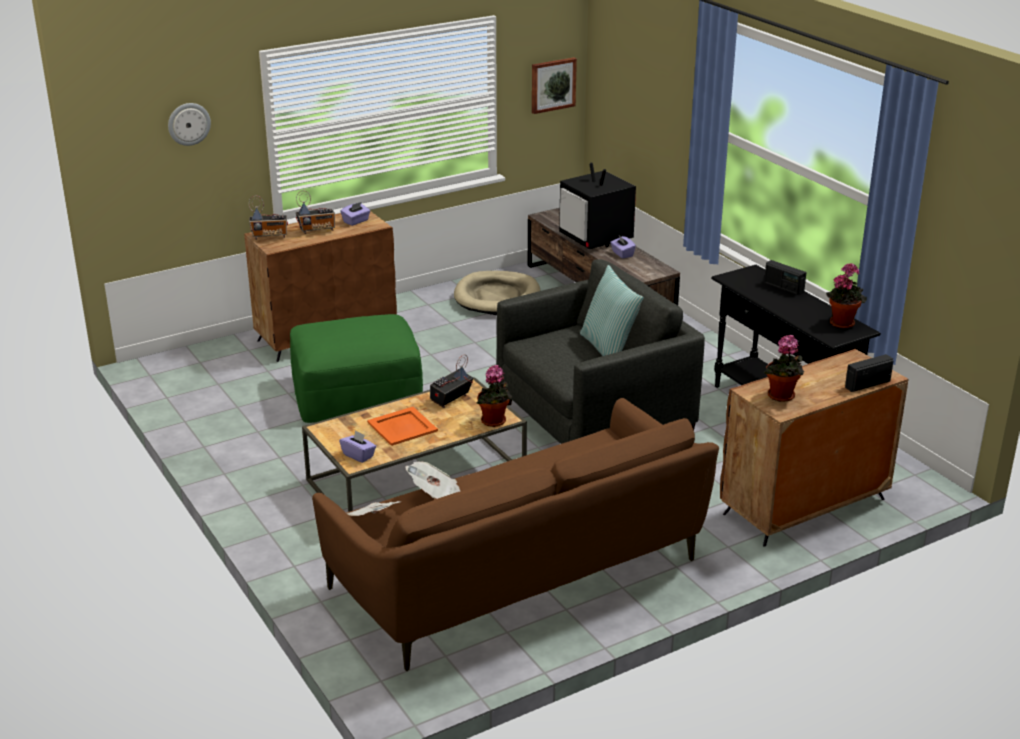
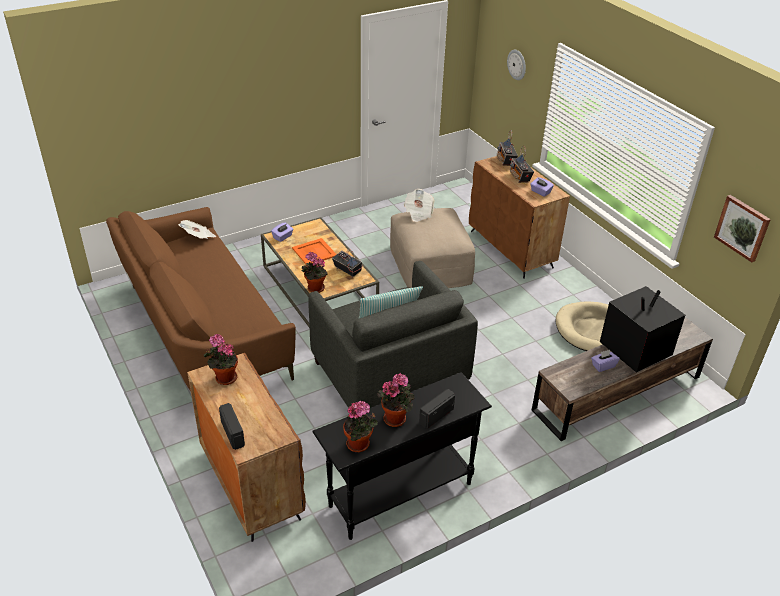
camera: 90 degrees right, 10 degrees up
green ottoman [290,314,423,423] -> beige ottoman [390,208,475,288]
newspaper [405,462,460,499] -> newspaper moved to [404,189,435,222]
none -> potted plant [377,373,414,427]

